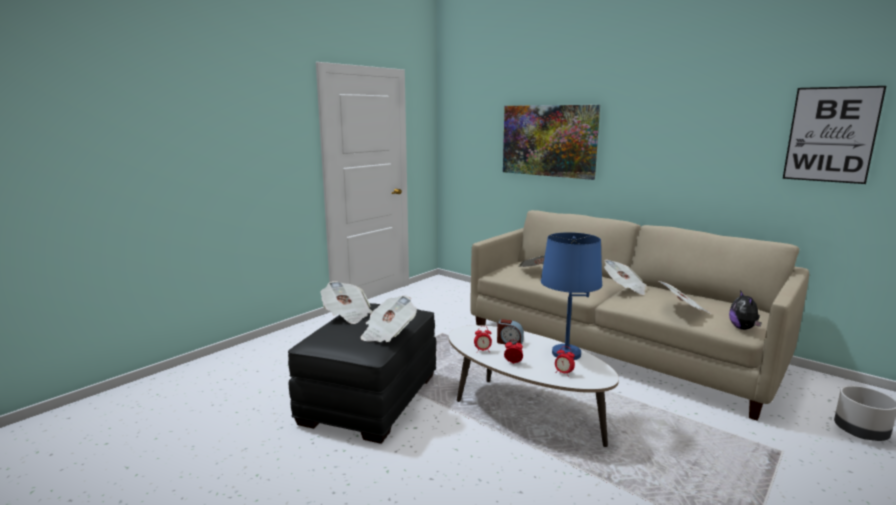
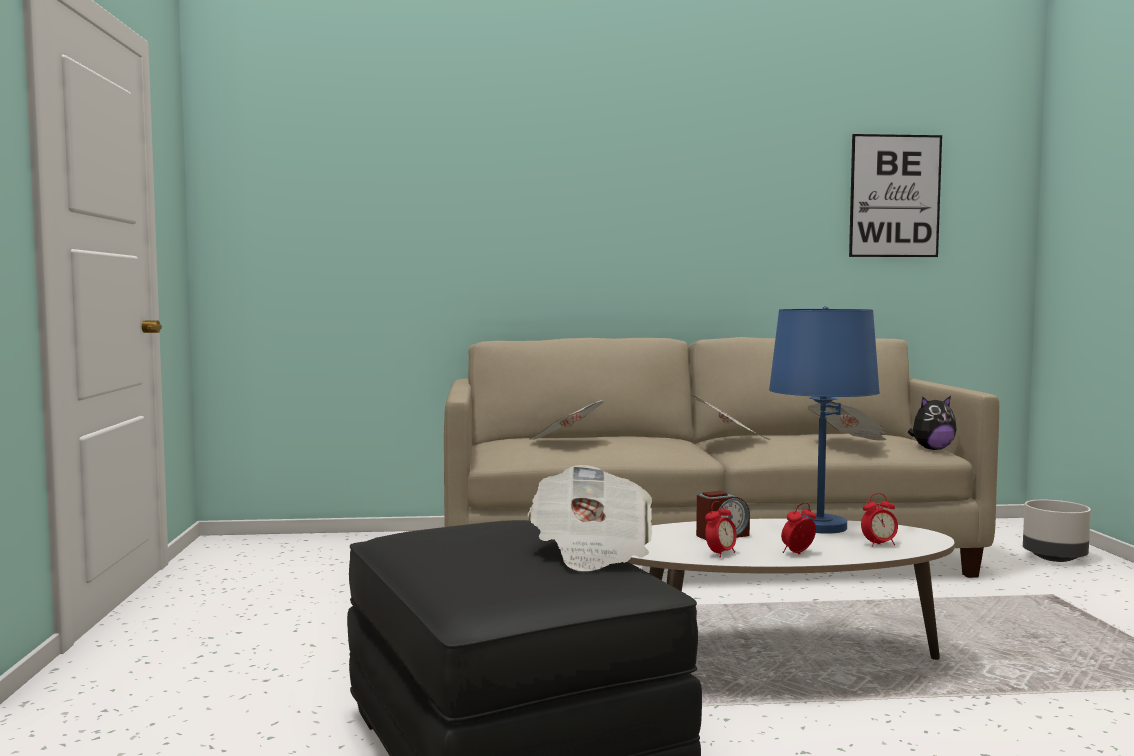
camera: 45 degrees left, 10 degrees down
newspaper [320,281,372,324] -> none
picture [503,105,600,180] -> none
plush toy [729,290,761,330] -> plush toy turned 60 degrees counterclockwise [908,396,957,450]

